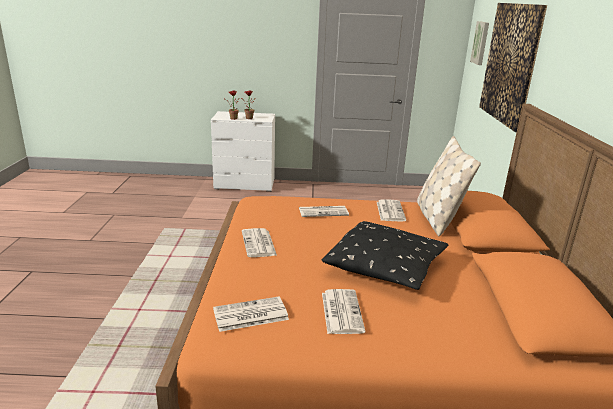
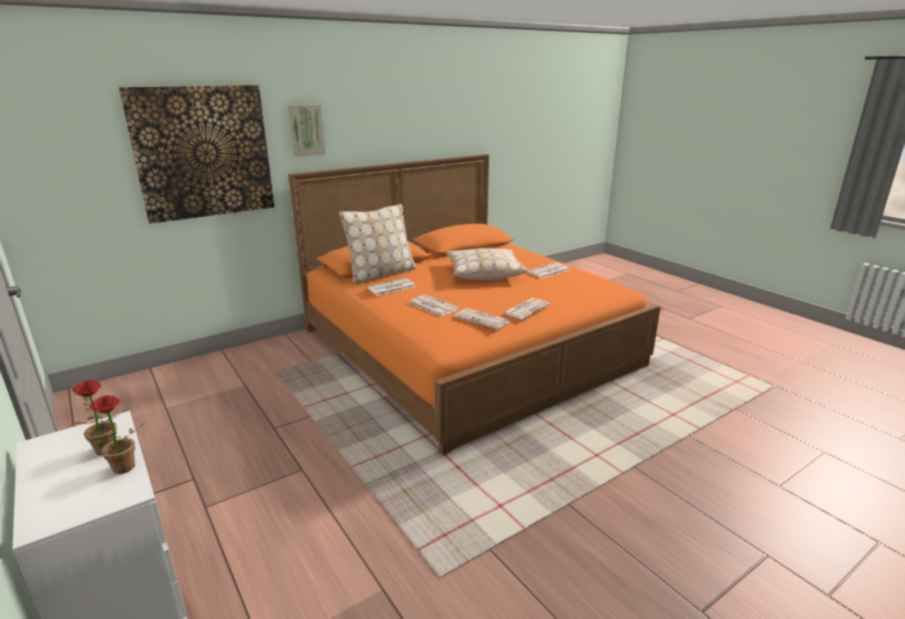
camera: 125 degrees left, 0 degrees up
newspaper [213,297,289,332] -> newspaper moved to [454,308,510,329]
black pillow [322,221,448,290] -> beige pillow [446,248,528,280]
picture [470,21,489,65] -> picture moved to [288,104,325,157]

